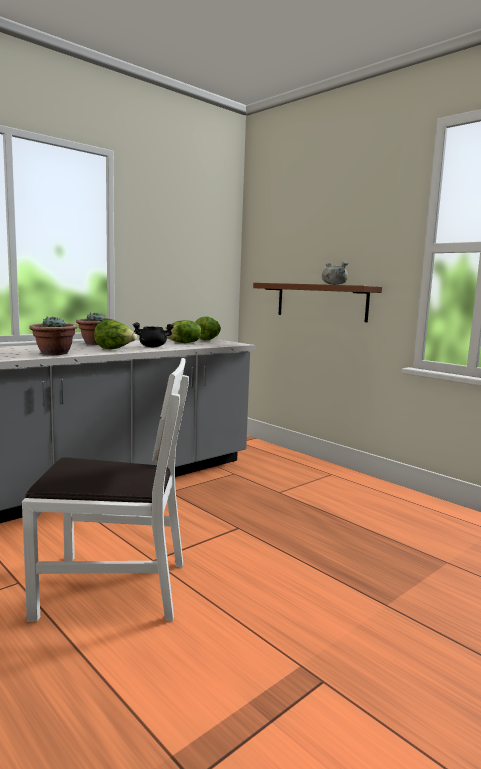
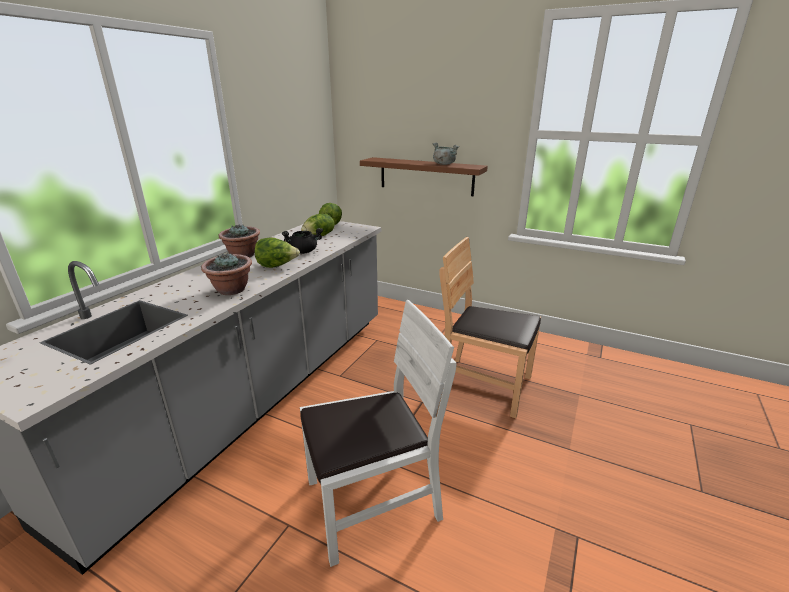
camera: 20 degrees left, 15 degrees up
none -> brown chair [439,237,541,419]

